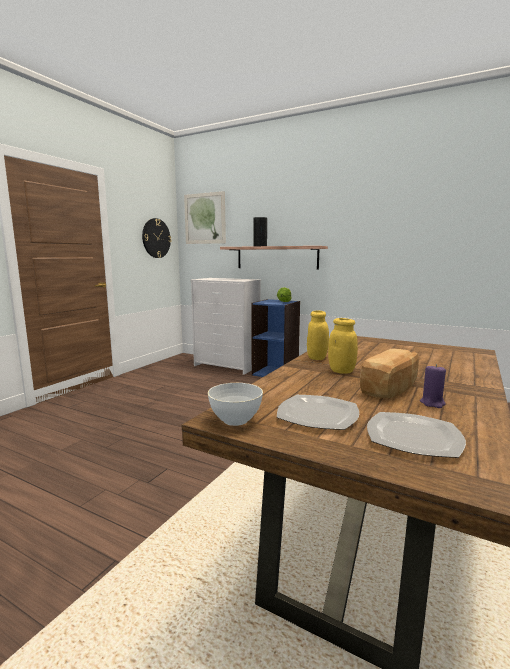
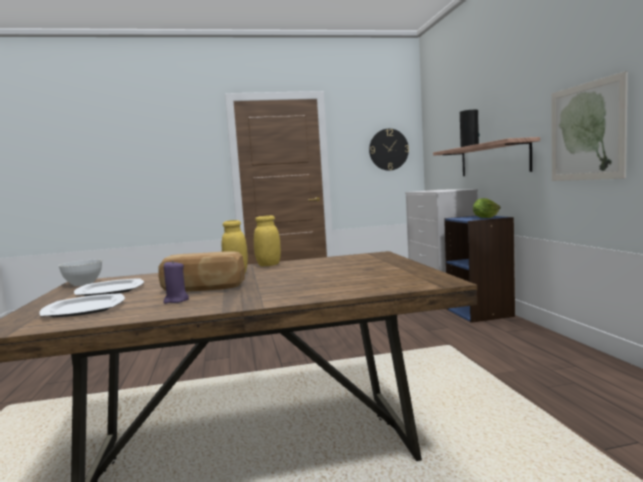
camera: 50 degrees right, 5 degrees down
picture [184,191,226,244] -> picture moved to [551,71,628,181]

